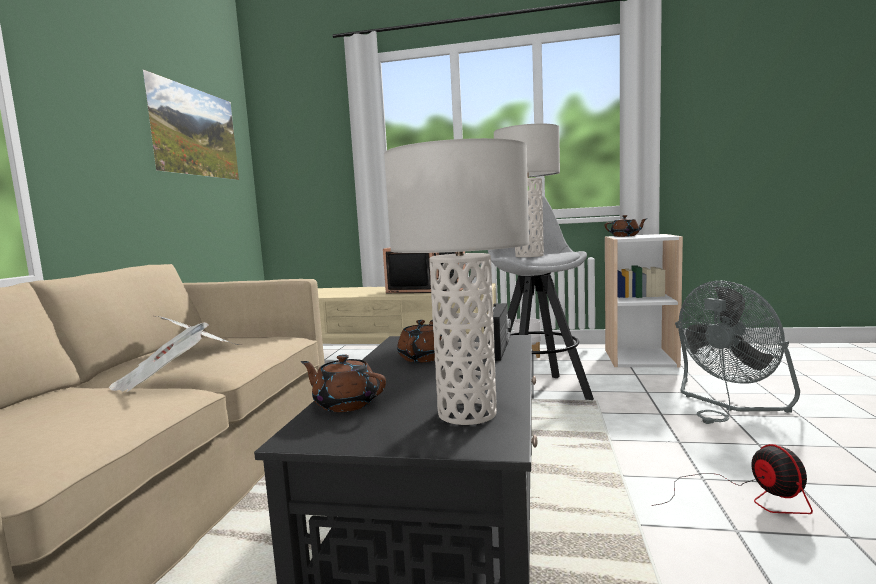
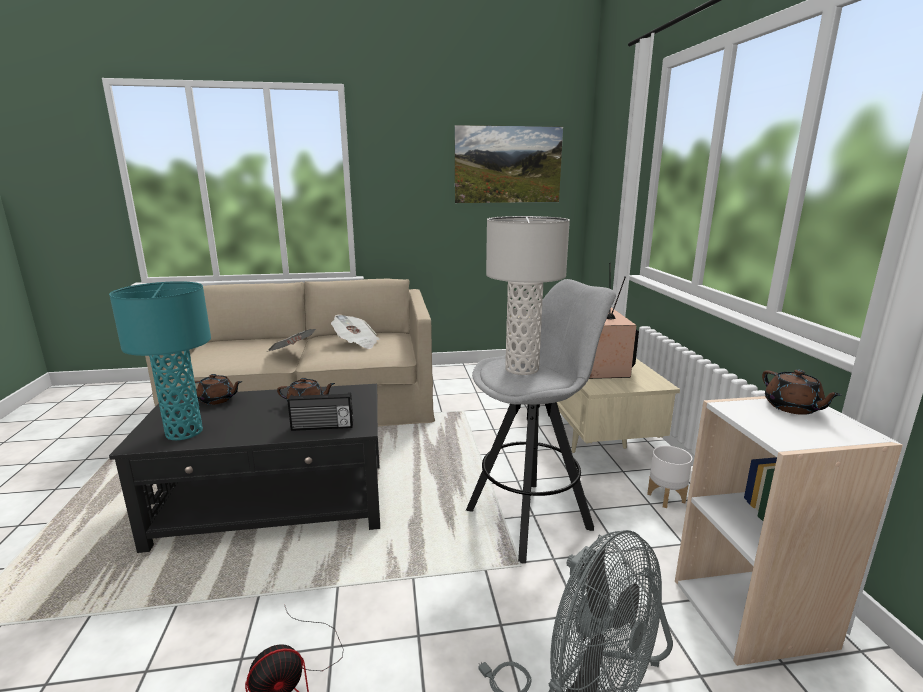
camera: 70 degrees right, 10 degrees up
brown teapot [301,354,386,412] -> brown teapot turned 90 degrees clockwise [195,374,242,405]
white table lamp [384,138,529,425] -> turquoise table lamp [109,281,211,440]

